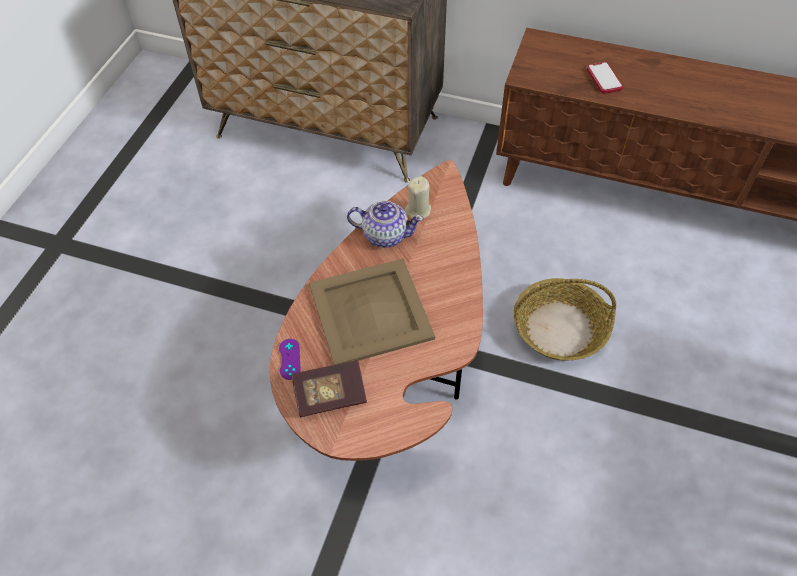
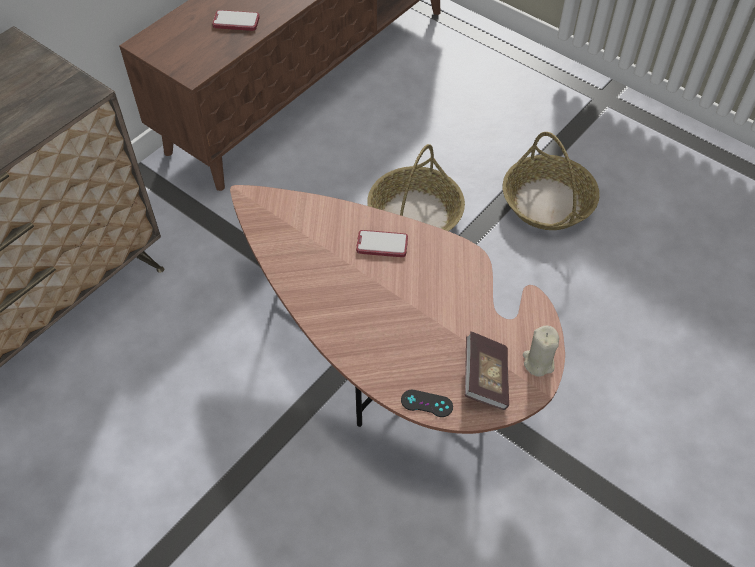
camera: 70 degrees left, 0 degrees up
purple game controller [279,339,301,380] -> black game controller [401,390,453,417]
beige tray [309,259,435,365] -> none
teapot [347,201,423,248] -> none
beige candle [405,176,431,219] -> beige candle moved to [523,326,559,377]
none -> phone [356,230,408,257]
none -> basket [503,132,600,230]

